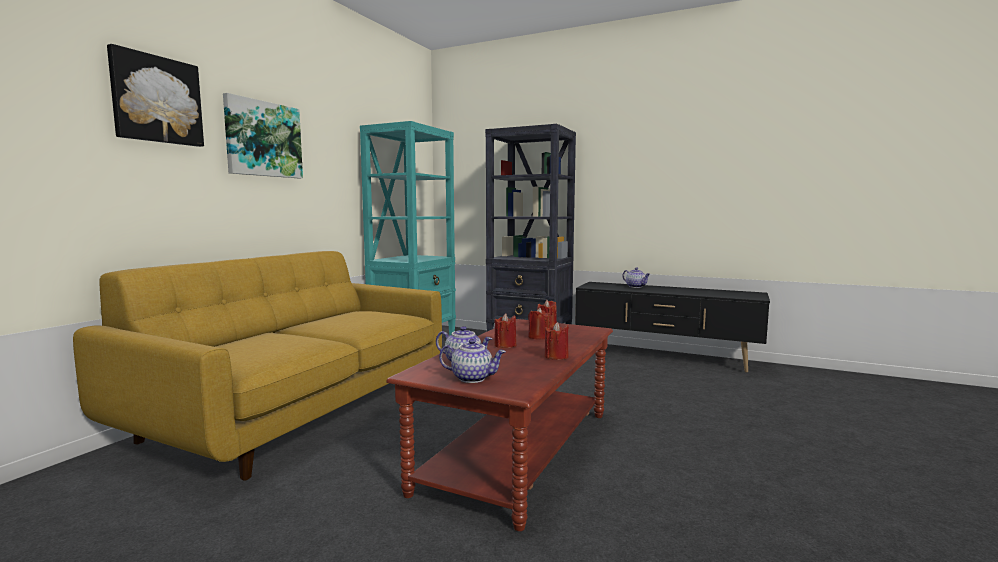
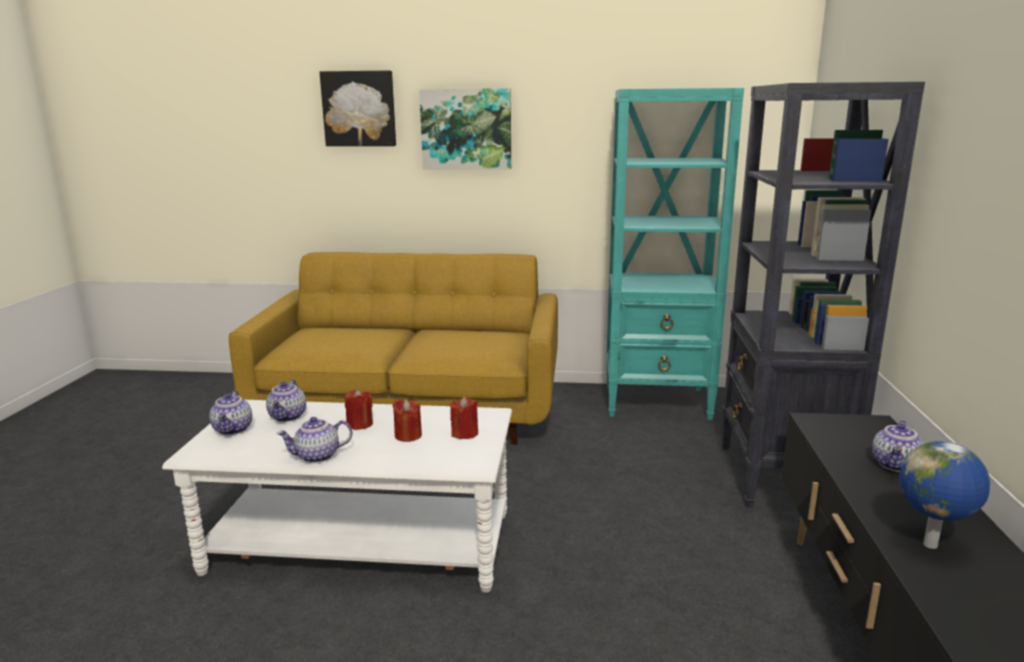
camera: 70 degrees right, 10 degrees up
brown coffee table [386,319,613,531] -> white coffee table [162,400,512,593]
red candle [545,322,569,360] -> teapot [277,417,352,463]
none -> globe [899,441,990,549]

